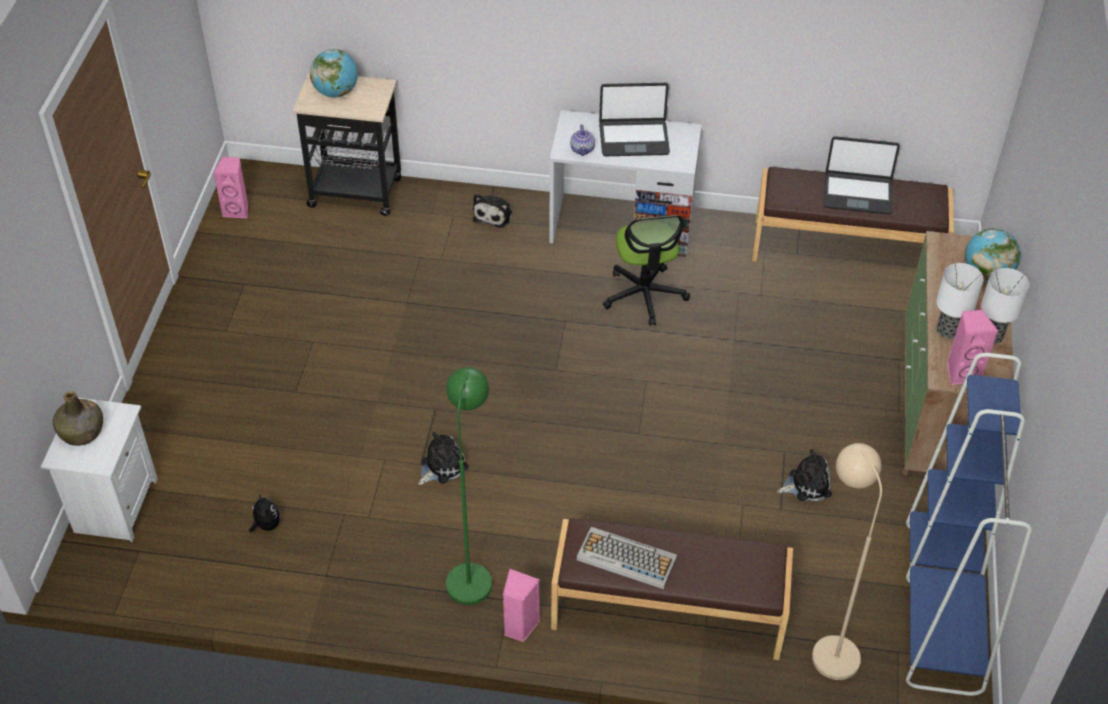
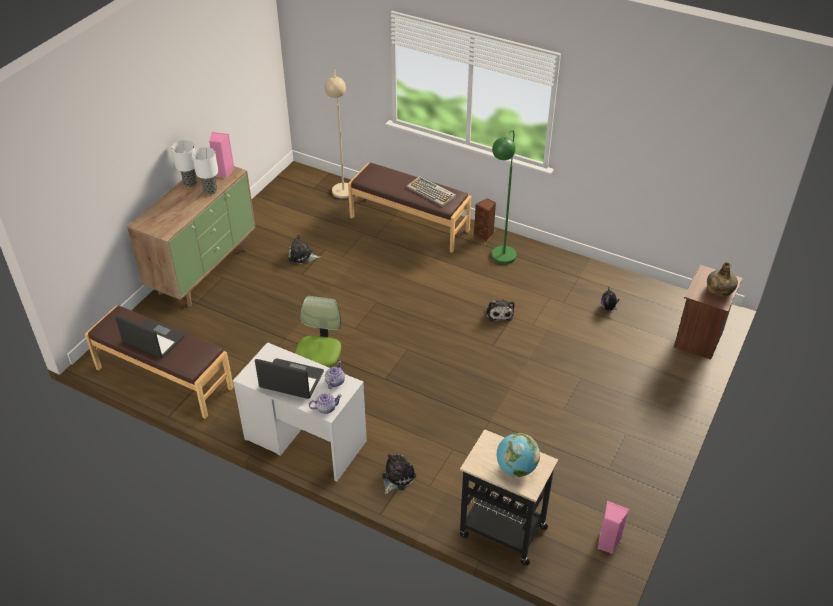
camera: 160 degrees left, 5 degrees down
white nightstand [41,398,158,542] -> brown nightstand [674,265,743,360]
plush toy [418,432,469,485] -> plush toy turned 75 degrees counterclockwise [487,300,515,322]
pink speaker [503,569,540,642] -> brown speaker [474,198,496,242]
blue clothes rack [906,353,1032,696] -> none
globe [965,228,1021,282] -> none
none -> teapot [309,393,342,414]

